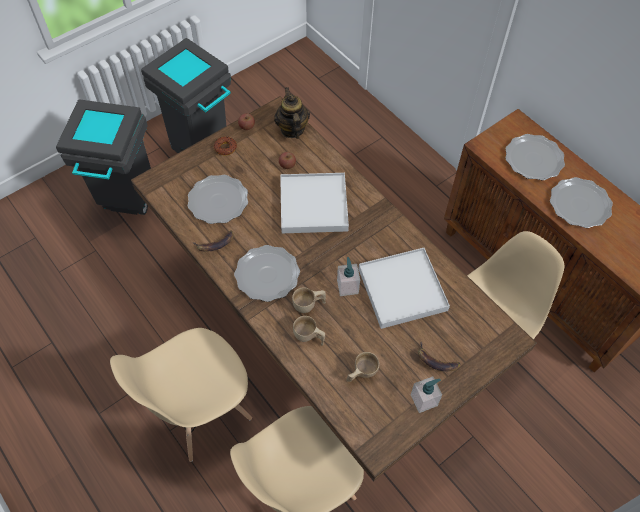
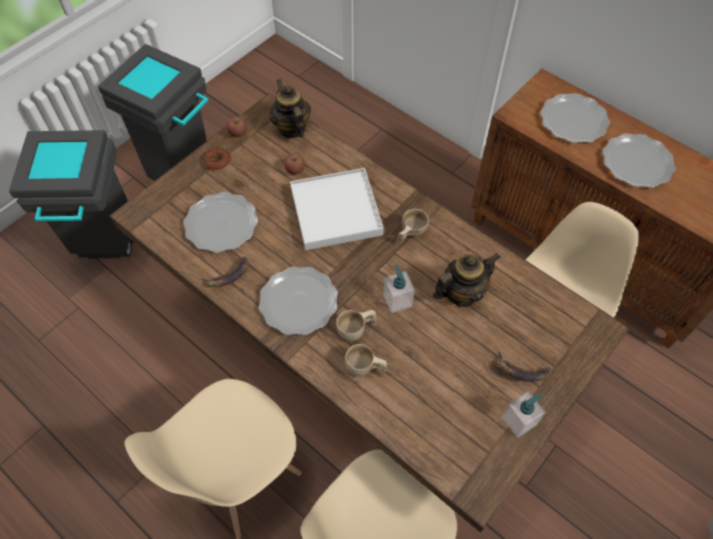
camera: 10 degrees left, 0 degrees up
beige cup [346,352,379,382] -> beige cup moved to [396,209,429,243]
white tray [358,248,450,329] -> teapot [433,253,500,307]

